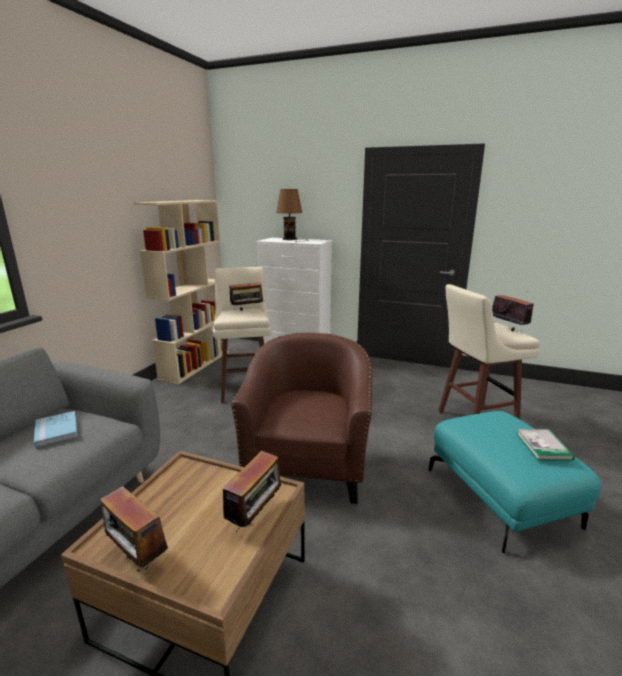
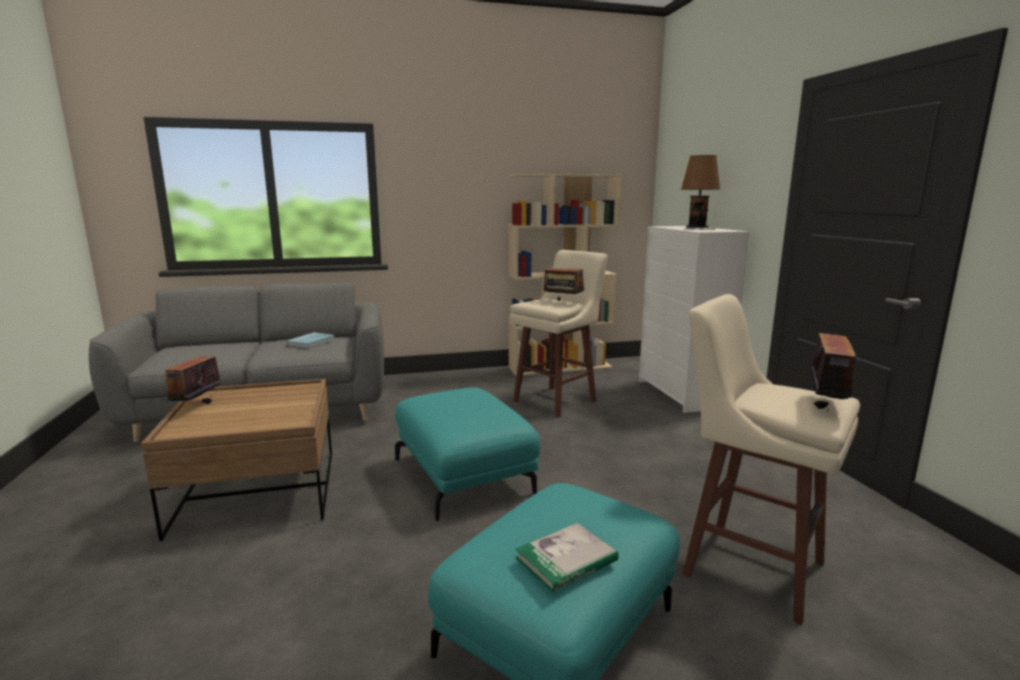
camera: 55 degrees right, 5 degrees down
radio [215,451,285,532] -> none
brown armchair [231,332,372,504] -> turquoise ottoman [395,388,540,521]

